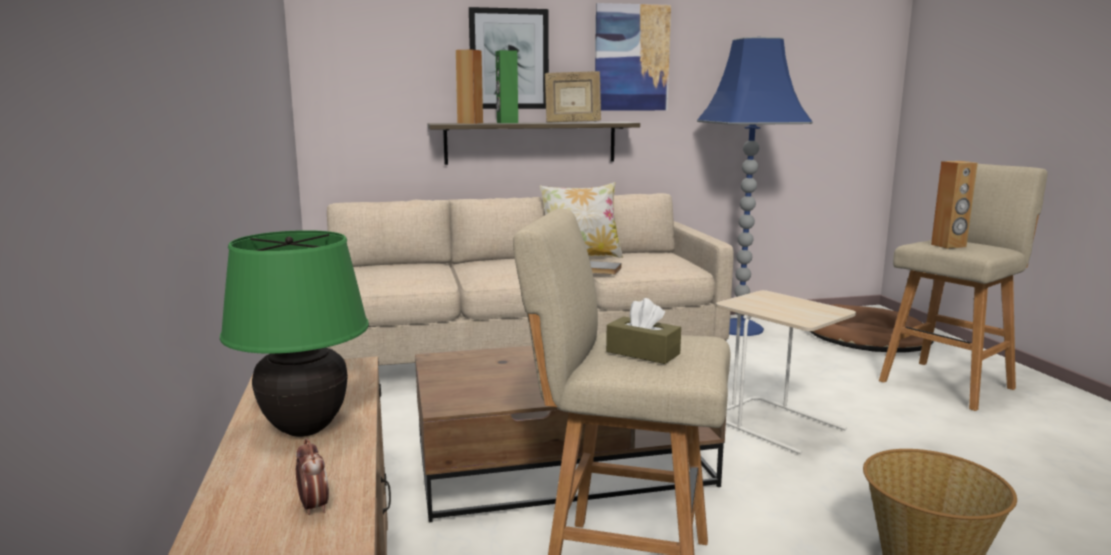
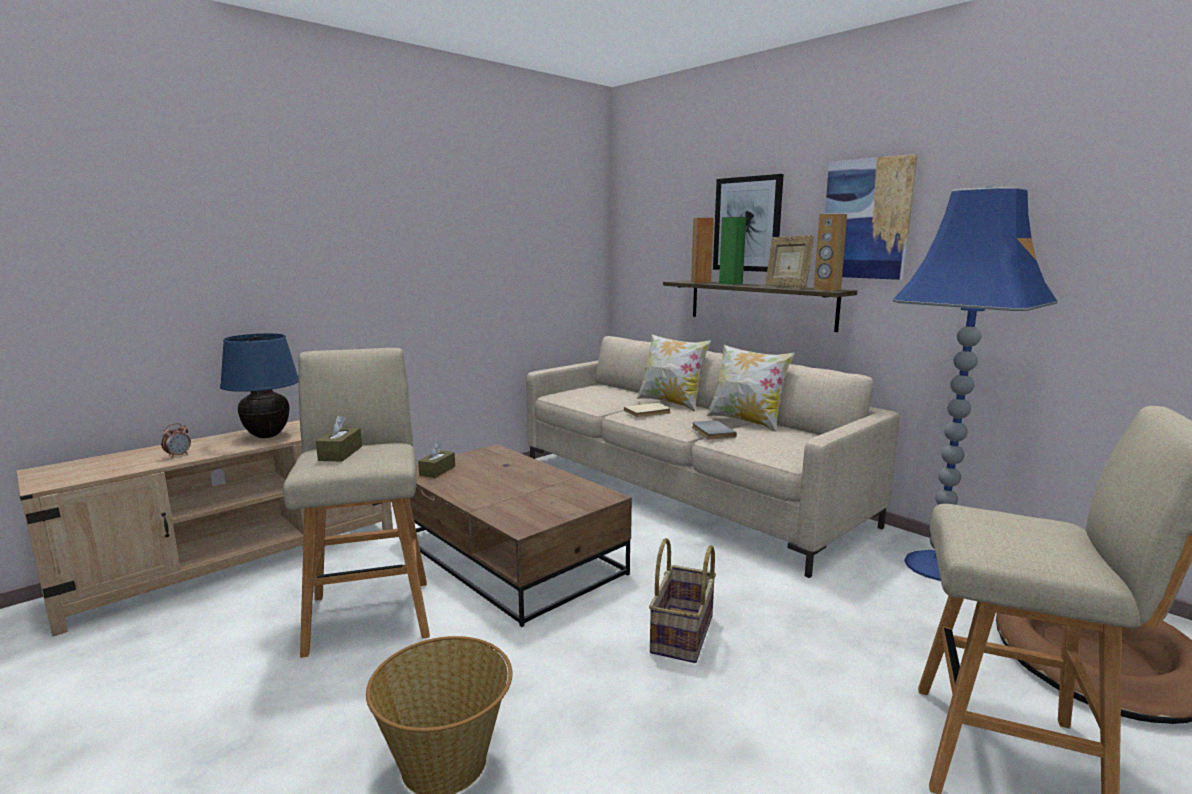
camera: 60 degrees right, 0 degrees up
green table lamp [220,230,369,437] -> blue table lamp [220,333,298,438]
beige side table [716,290,856,454] -> basket [649,538,716,663]
brown speaker [931,161,978,249] -> brown speaker moved to [813,214,847,291]
none -> brown tissue box [418,442,455,478]
none -> beige book [624,403,671,418]
none -> pillow [636,334,711,412]

